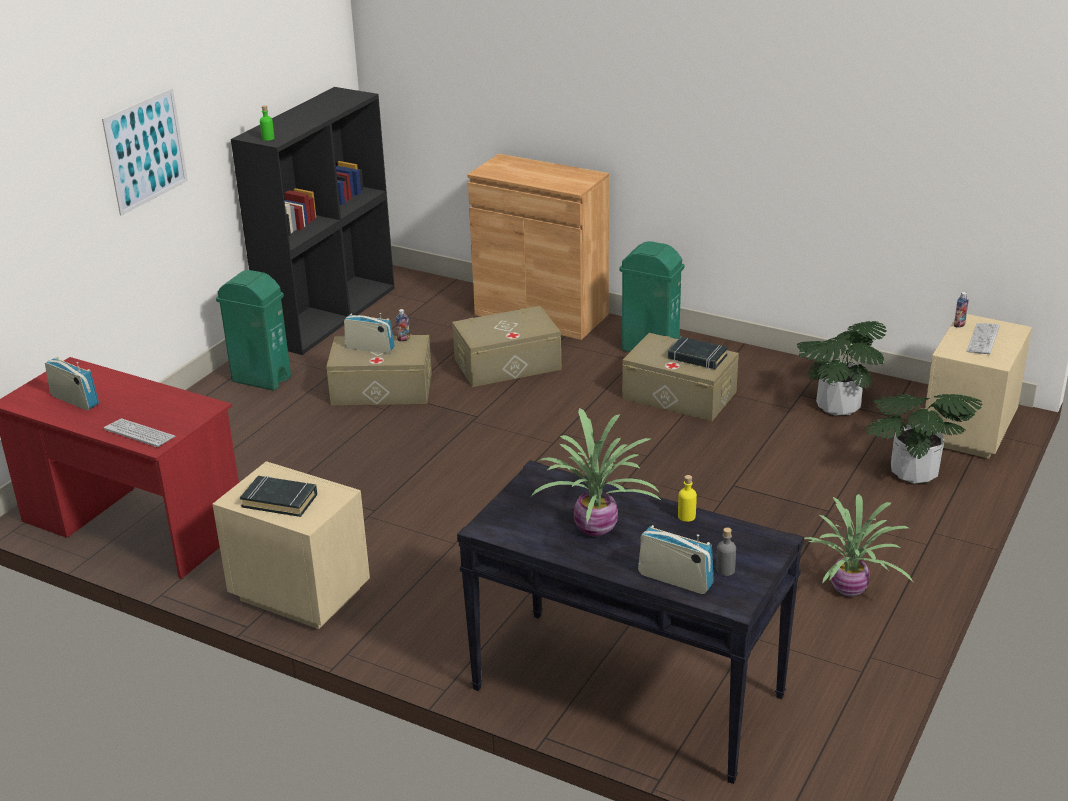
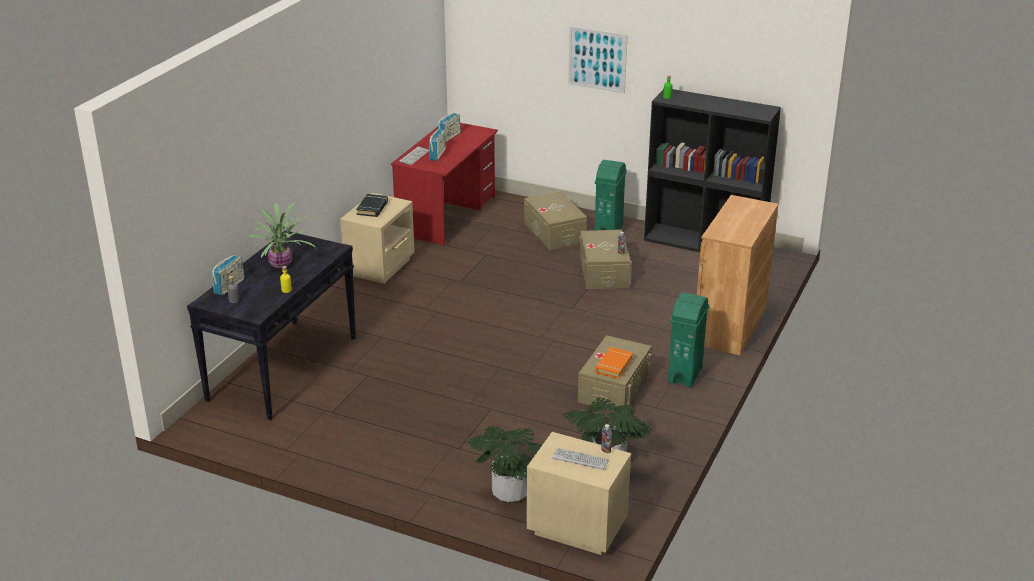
camera: 85 degrees right, 0 degrees up
radio [344,313,395,354] -> radio moved to [430,129,446,161]
beige storage box [452,306,561,387] -> beige storage box moved to [524,191,587,250]
black book [668,337,728,369] -> orange book [595,347,633,379]
potted plant [804,494,914,597] -> none

